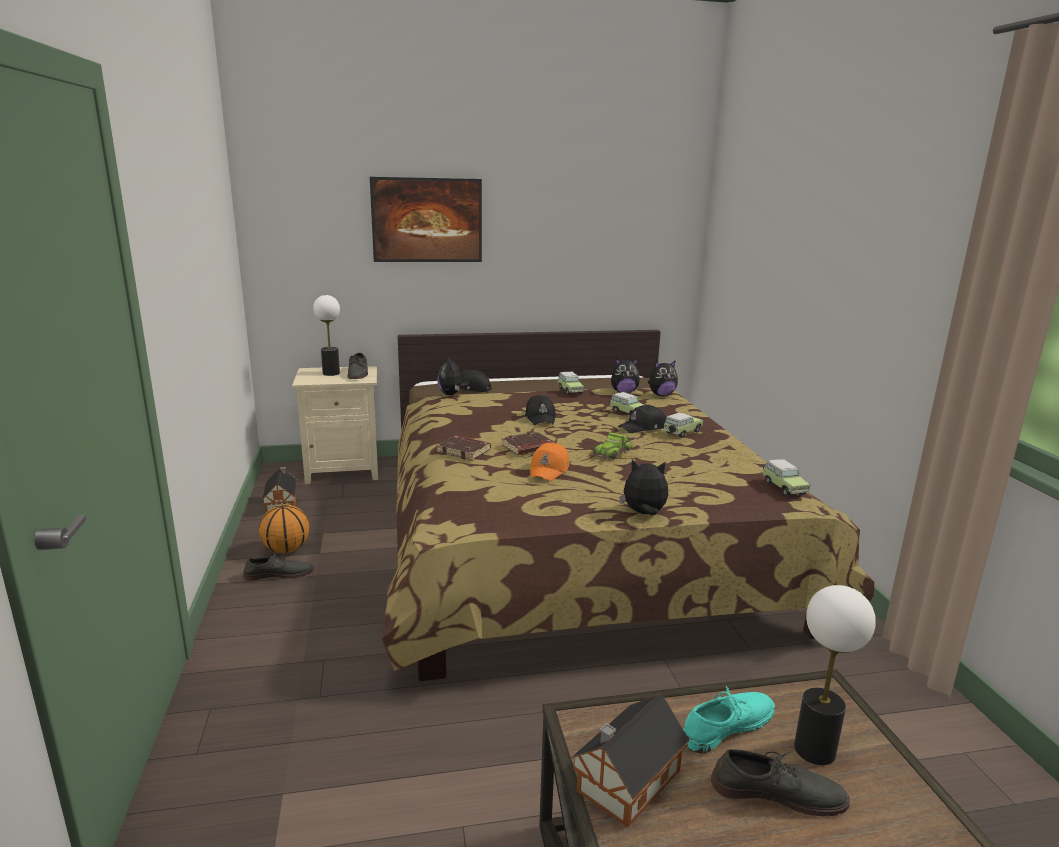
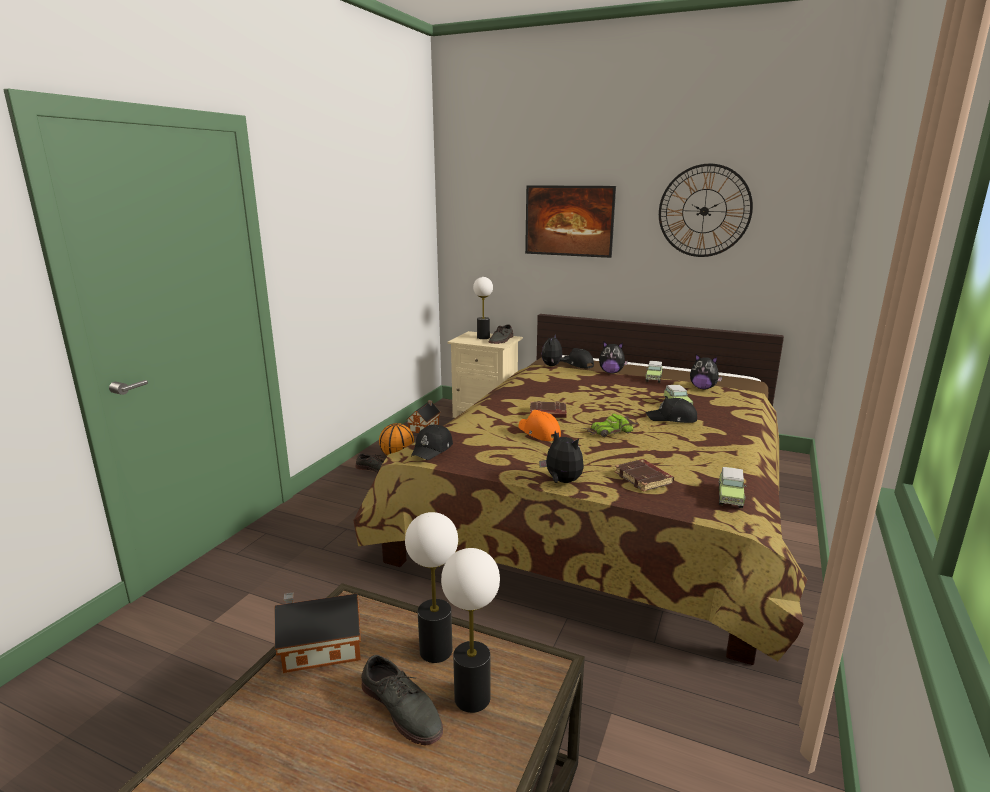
camera: 35 degrees right, 0 degrees up
brown book [436,435,491,460] -> brown book moved to [615,459,674,492]
black cap [525,395,556,425] -> black cap moved to [411,424,453,460]
orange cap [530,442,569,481] -> orange cap turned 90 degrees clockwise [519,410,561,441]
plush toy [648,360,678,396] -> plush toy moved to [599,341,628,373]
toy car [663,412,703,438] -> none
turquoise shoe [683,686,775,754] -> table lamp [405,512,458,663]
none -> wall clock [659,164,753,257]

